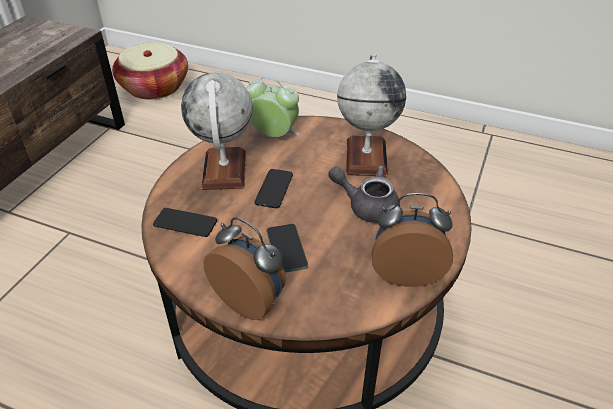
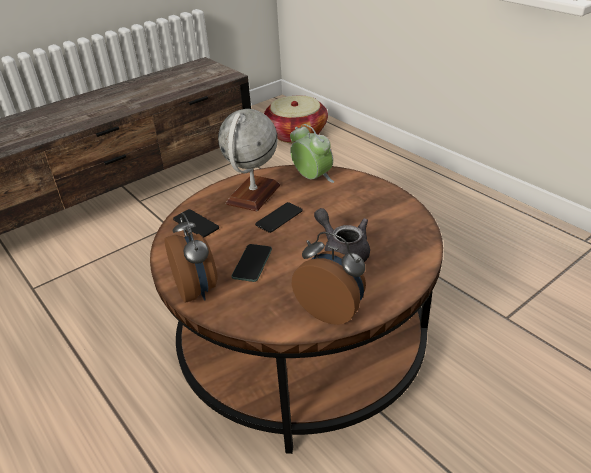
camera: 30 degrees right, 5 degrees down
globe [337,54,406,177] -> none

